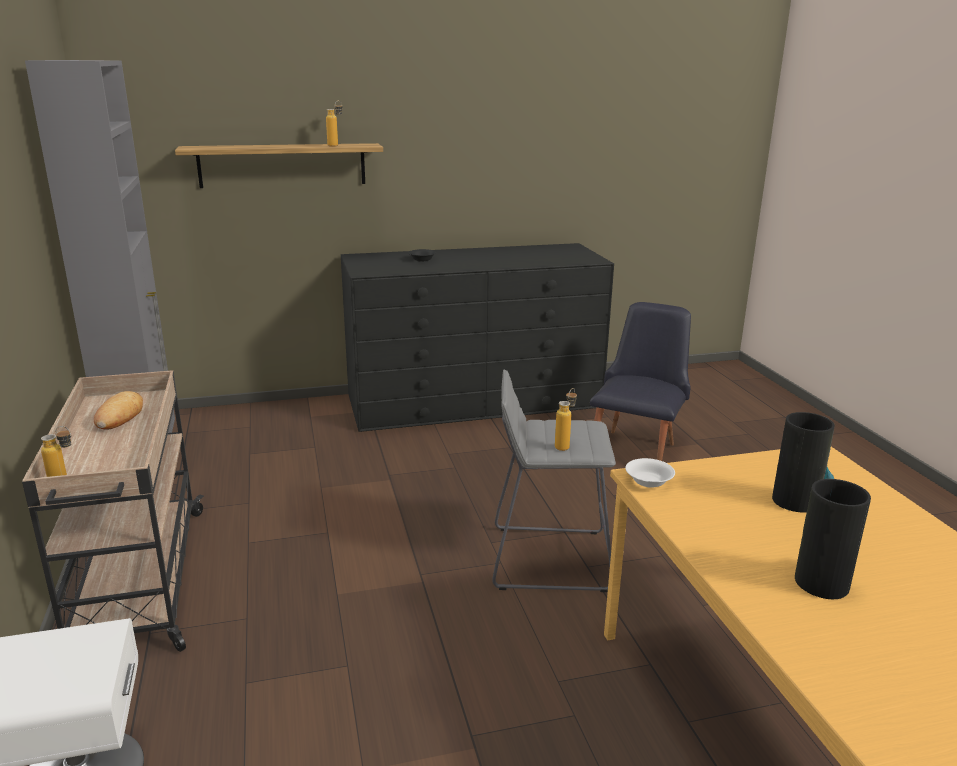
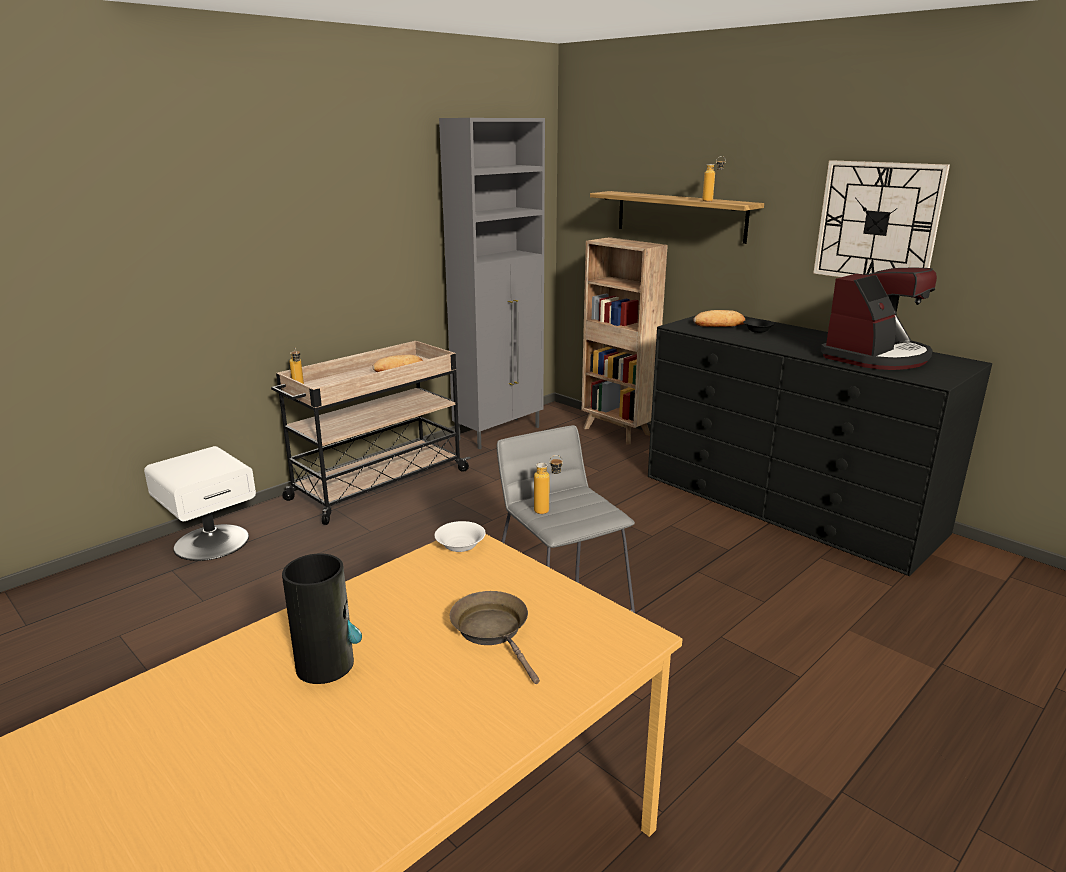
camera: 60 degrees right, 0 degrees up
black chair [590,302,691,461] -> none
vase [772,412,835,513] -> brown frying pan [450,591,540,684]
none -> brown bookcase [582,237,668,444]
none -> bread [693,310,745,327]
none -> wall clock [813,160,950,277]
none -> coffee machine [821,267,937,370]

